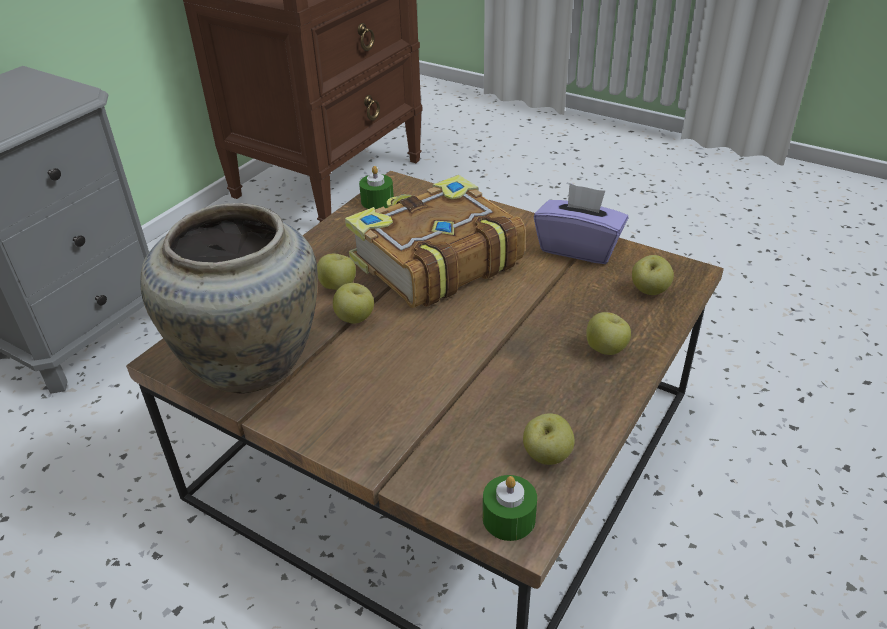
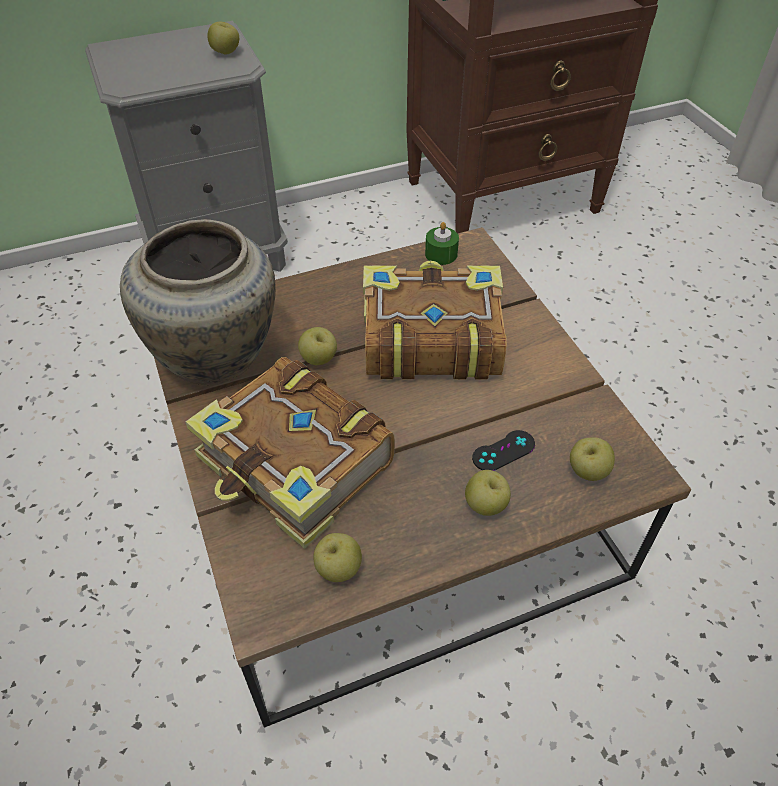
camera: 35 degrees right, 10 degrees up
apple [317,253,356,290] -> apple moved to [207,22,239,55]
green candle [483,475,537,541] -> none
purple tissue box [534,183,628,264] -> none
none -> book [186,357,395,549]
none -> black game controller [472,430,535,471]

